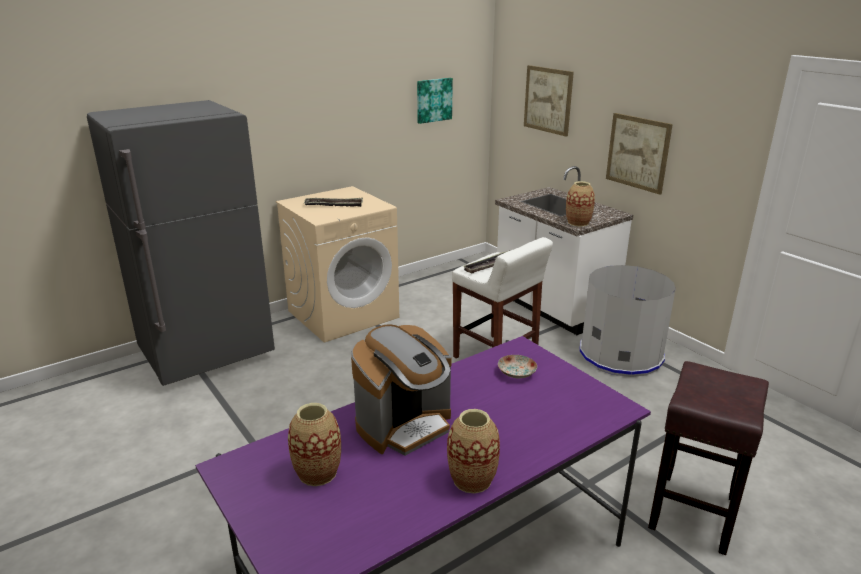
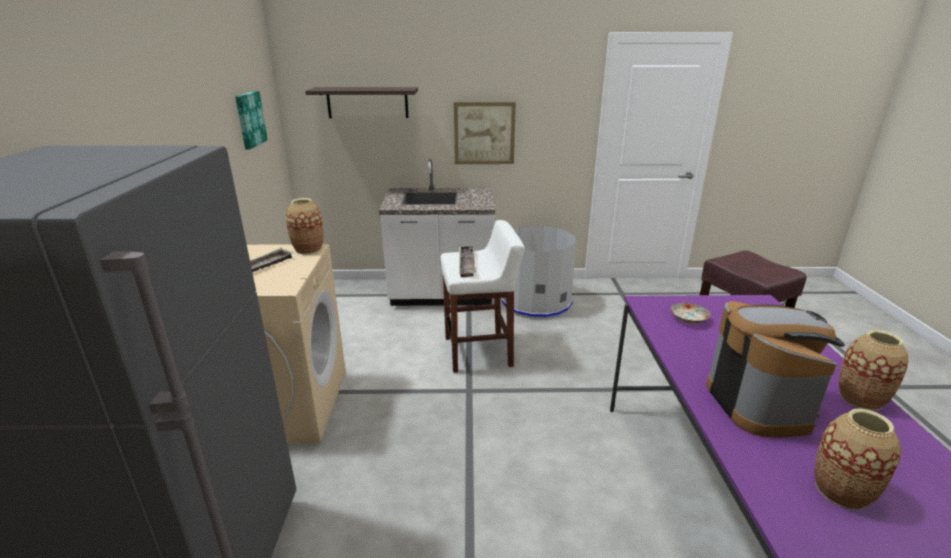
camera: 55 degrees left, 0 degrees up
picture [524,65,574,137] -> shelf [305,87,418,118]
vase [566,181,595,227] -> vase moved to [286,198,323,254]

